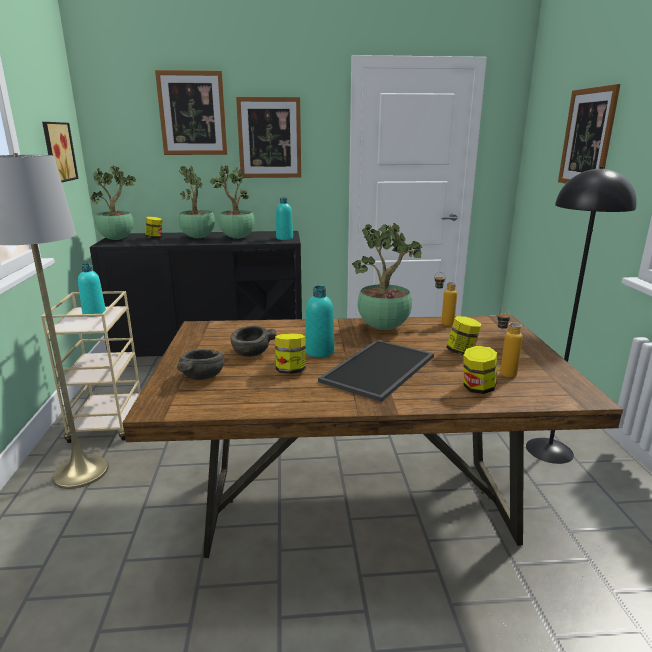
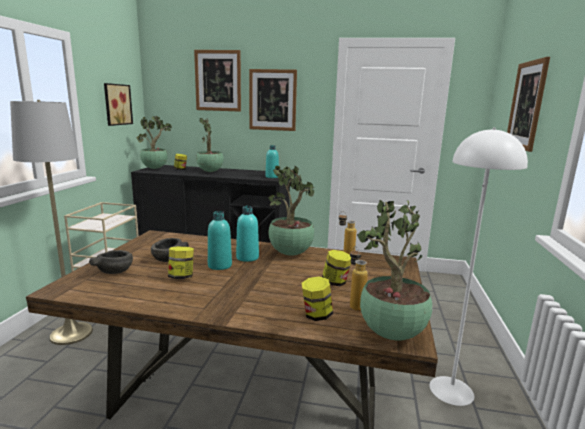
camera: 15 degrees right, 5 degrees down
turquoise bottle [78,264,106,314] -> turquoise bottle moved to [236,206,259,262]
potted plant [210,165,255,239] -> potted plant moved to [357,200,433,341]
tray [318,340,434,402] -> none
black floor lamp [526,167,637,464] -> white floor lamp [429,128,528,406]

